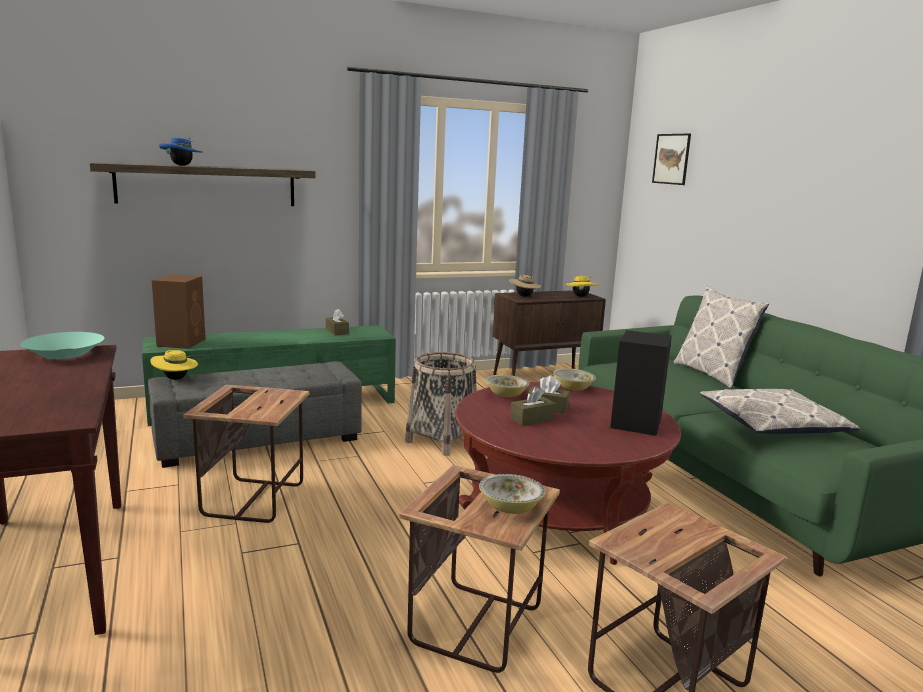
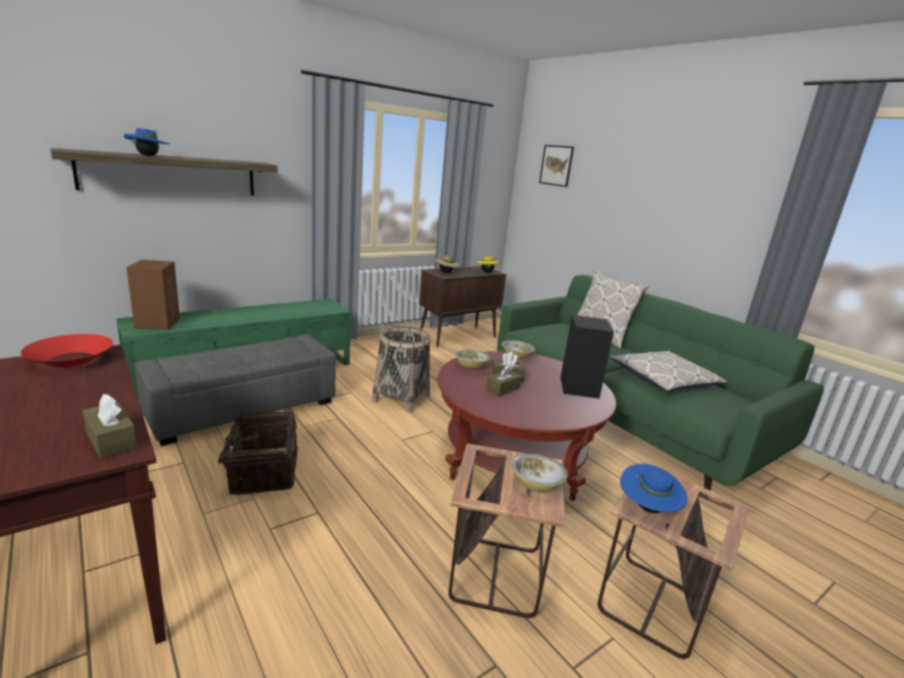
camera: 15 degrees left, 5 degrees up
turquoise bowl [21,332,104,359] -> red bowl [21,334,113,368]
yellow hat [151,350,198,380] -> none
side table [183,385,309,523] -> basket [202,411,298,495]
brown tissue box [326,309,349,336] -> brown tissue box moved to [82,394,137,458]
none -> blue hat [620,464,687,513]

